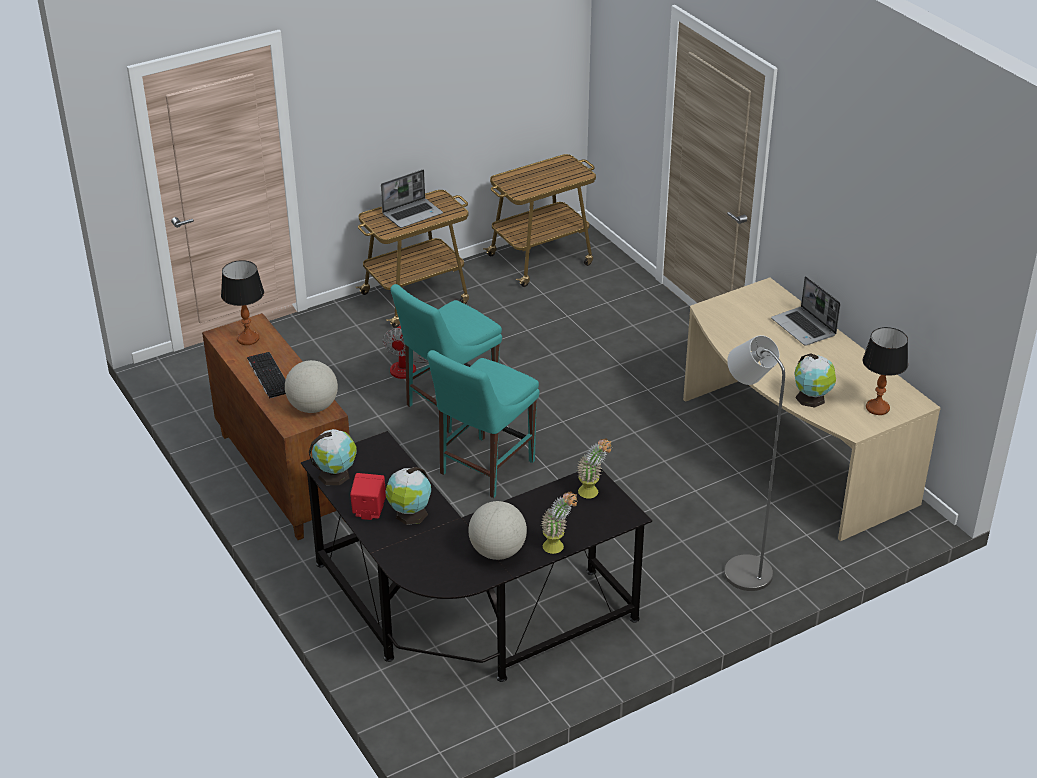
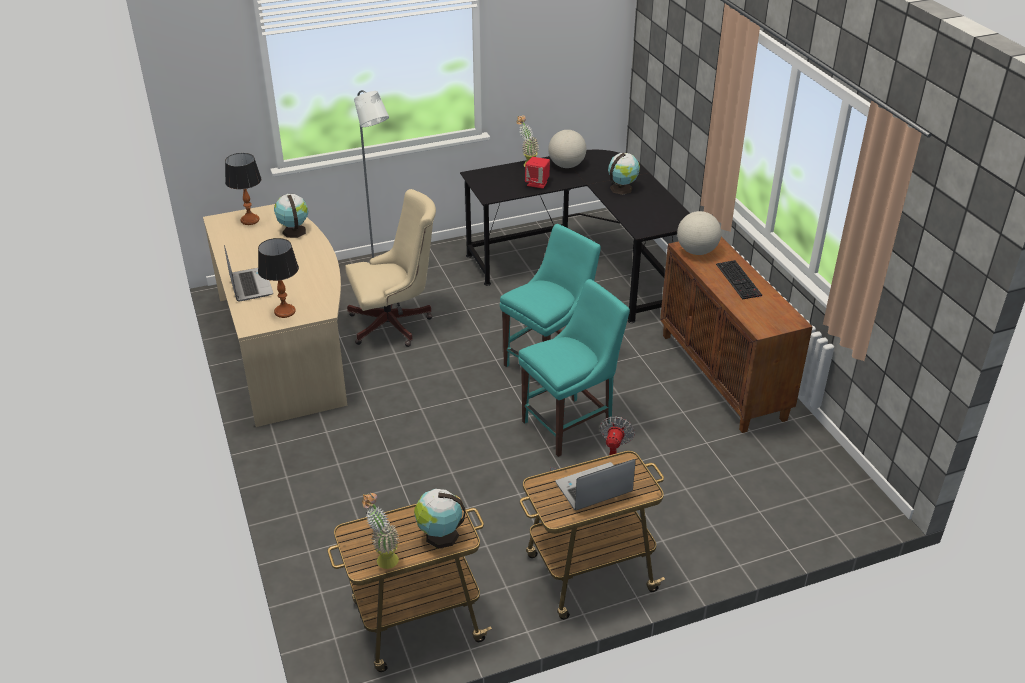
camera: 170 degrees left, 0 degrees up
table lamp [221,260,264,345] -> table lamp moved to [258,238,299,318]
globe [309,429,357,485] -> globe moved to [414,489,465,549]
red speaker [350,473,386,520] -> red speaker moved to [525,157,550,189]
potted plant [577,438,612,498] -> potted plant moved to [362,493,399,569]
none -> beige office chair [345,189,436,347]

